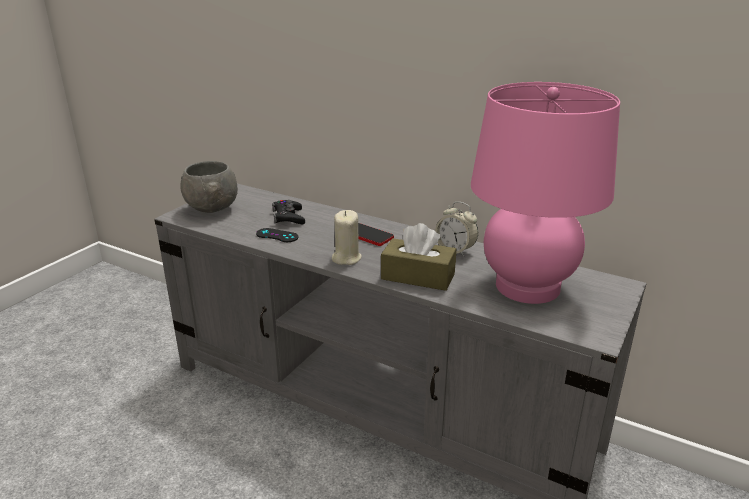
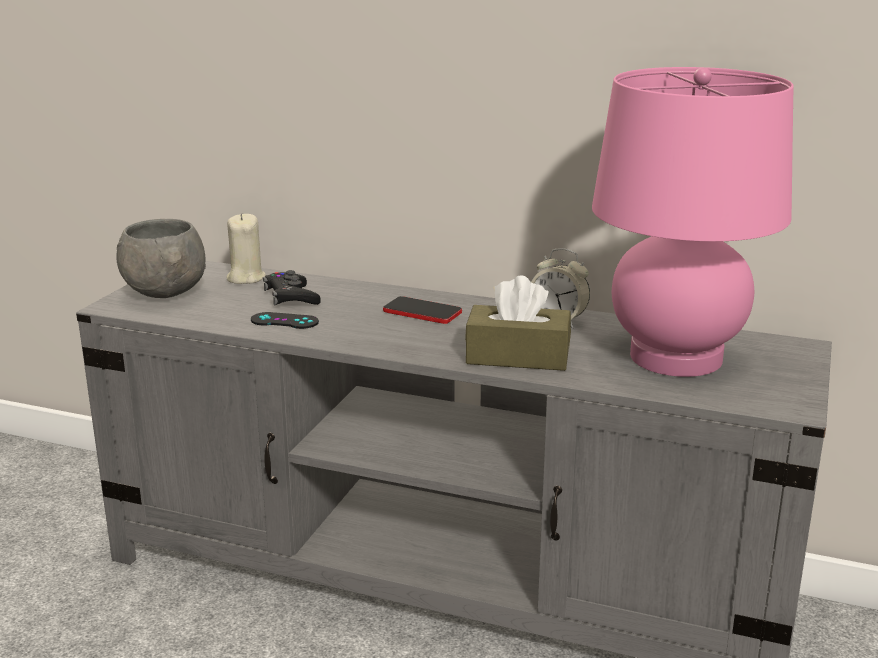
camera: 10 degrees left, 5 degrees down
beige candle [332,210,362,265] -> beige candle moved to [226,213,266,284]

